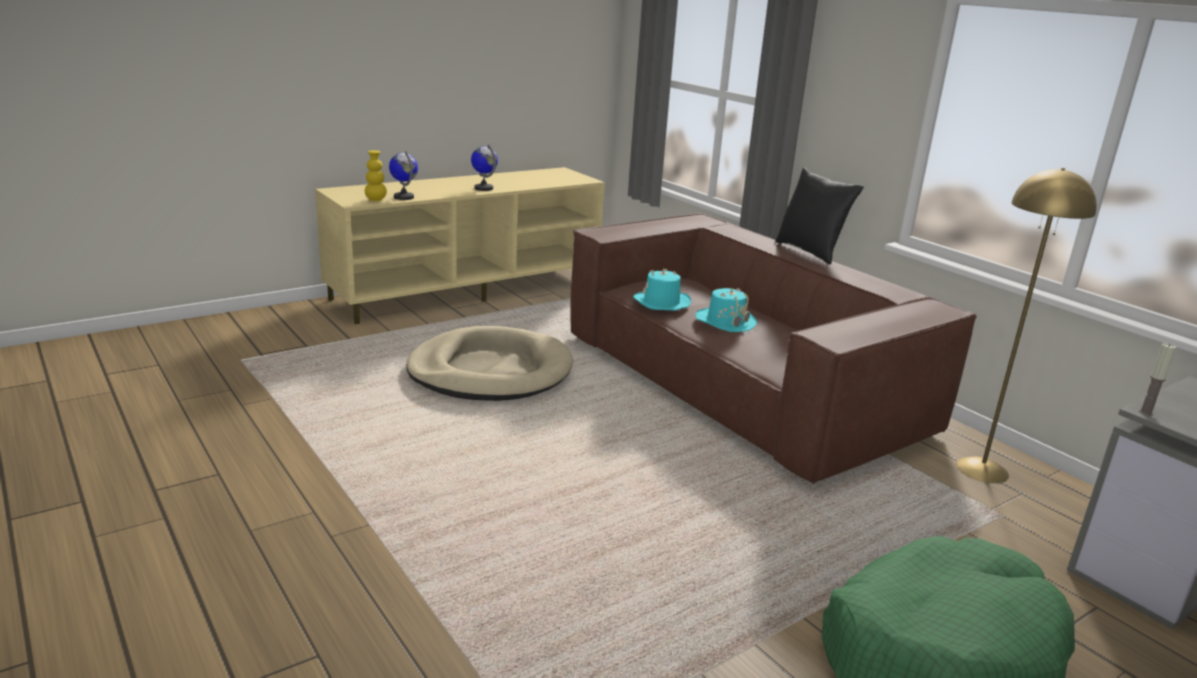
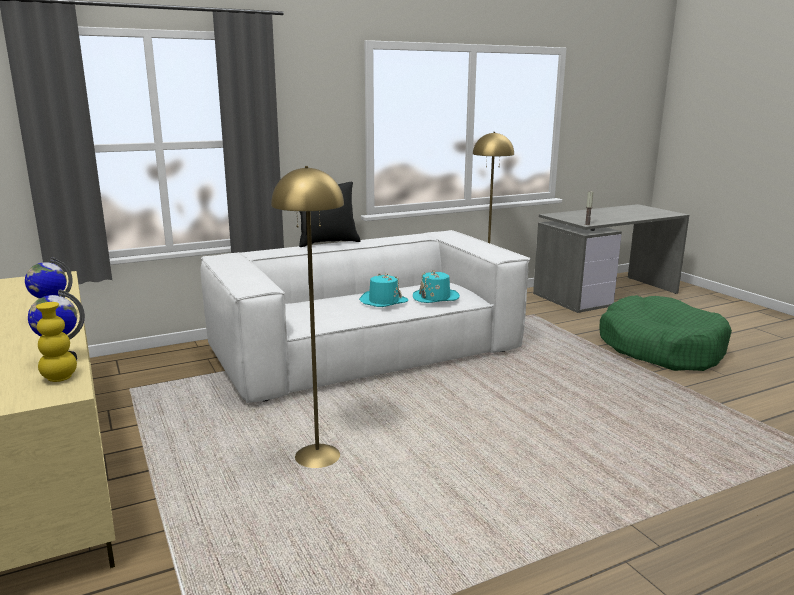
camera: 80 degrees left, 5 degrees down
beige dog bed [406,326,573,401] -> yellow floor lamp [271,166,344,468]
brown sofa [570,213,977,484] -> white sofa [201,230,531,403]
turquoise hat [633,269,691,311] -> turquoise hat moved to [413,270,460,303]

